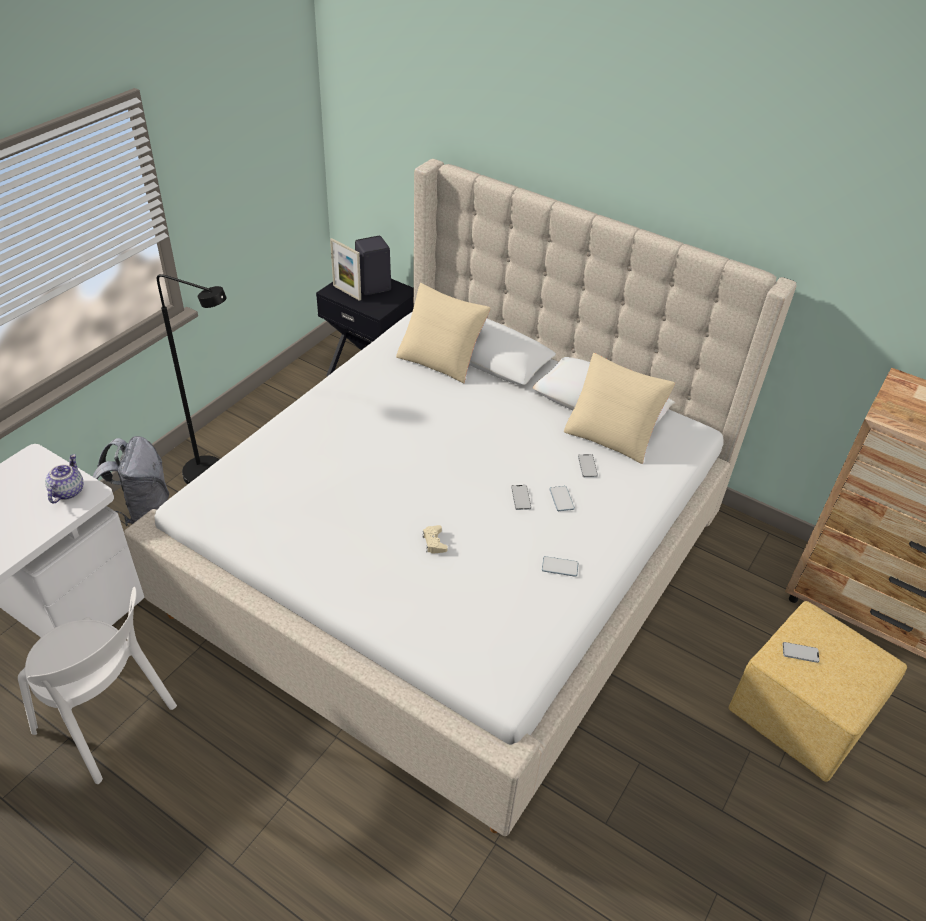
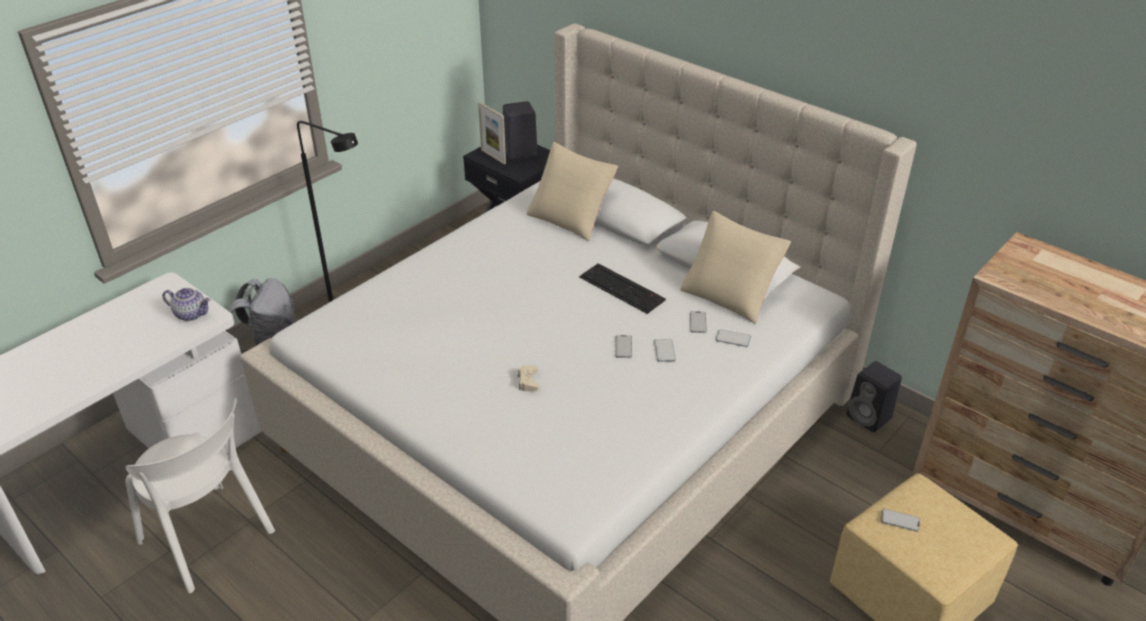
camera: 10 degrees right, 5 degrees down
teapot [45,454,83,503] -> teapot turned 90 degrees clockwise [162,288,210,321]
phone [542,556,578,577] -> phone moved to [716,329,751,347]
none -> keyboard [579,264,666,314]
none -> black speaker [846,361,902,432]

